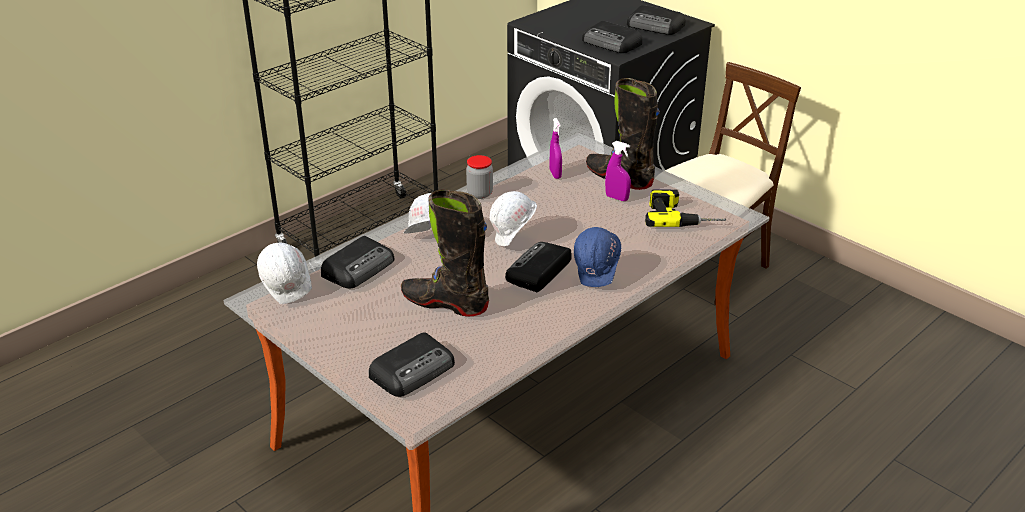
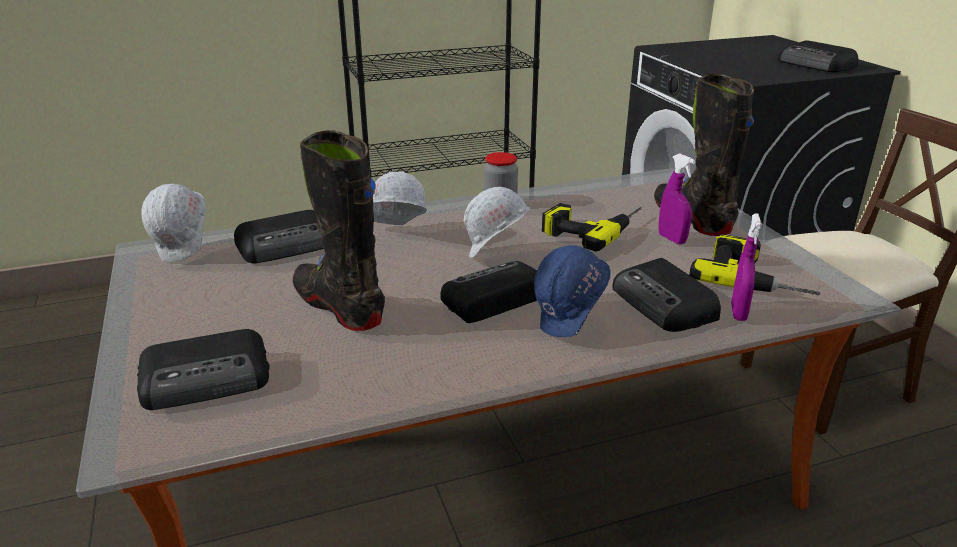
camera: 25 degrees right, 5 degrees down
purple spray bottle [550,118,562,179] -> purple spray bottle moved to [731,213,762,321]
radio [582,21,642,53] -> radio moved to [612,258,721,332]
none -> power drill [542,203,641,252]

